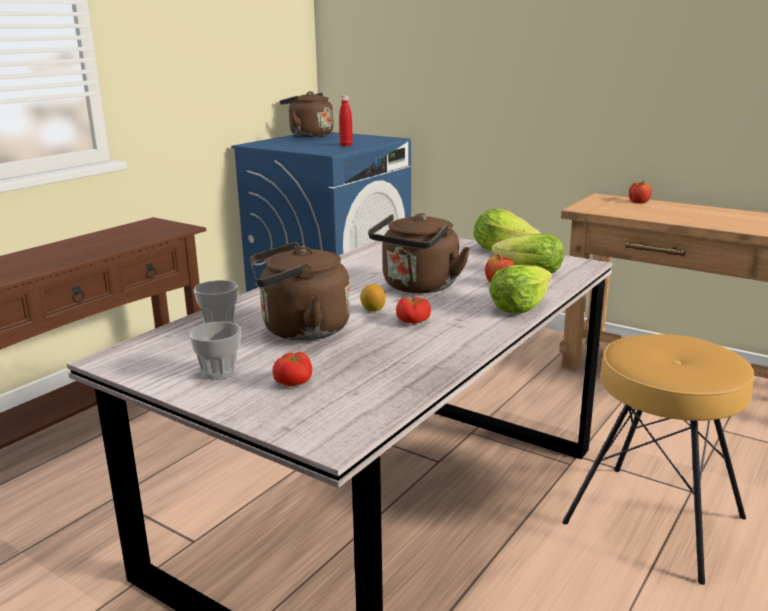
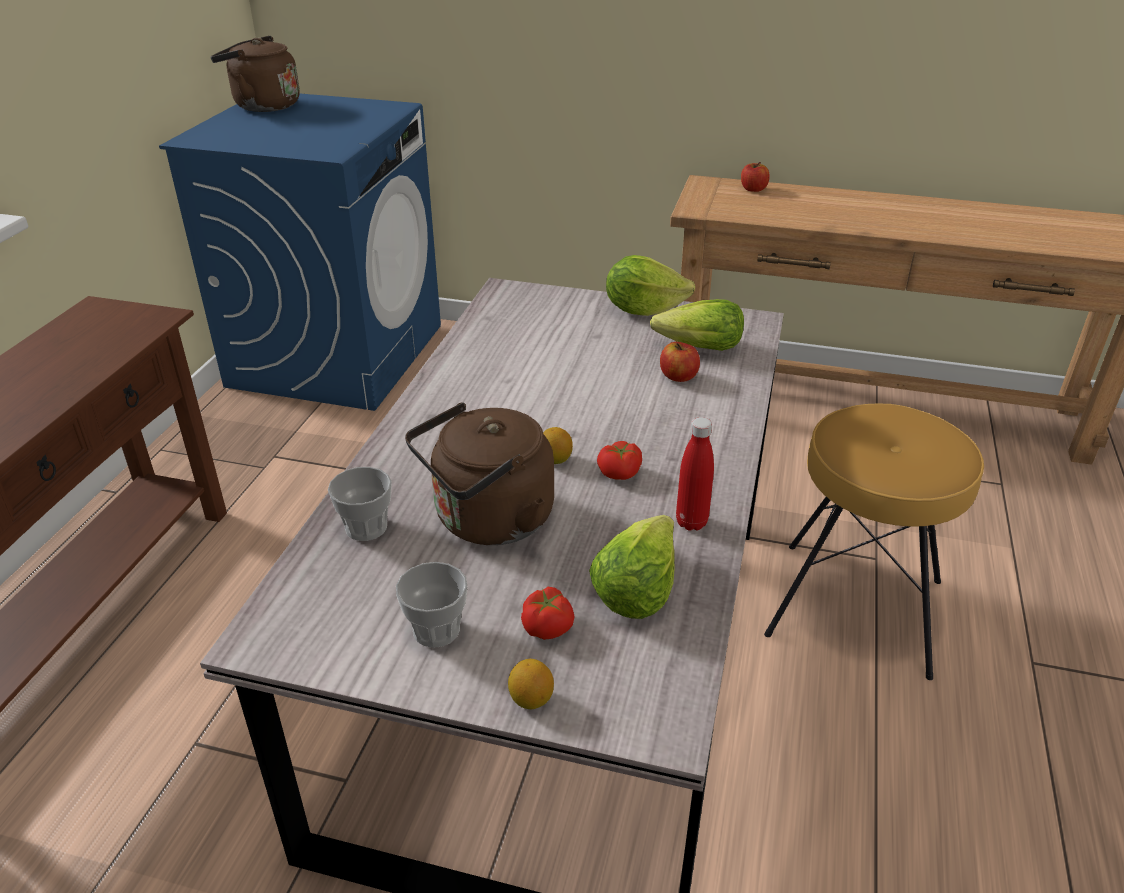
camera: 20 degrees left, 15 degrees up
red bottle [339,95,353,146] -> red bottle moved to [676,417,714,531]
brown kettle [368,213,470,293] -> none
lettuce [489,265,553,314] -> lettuce moved to [589,515,675,619]
none -> lemon [508,659,554,709]

